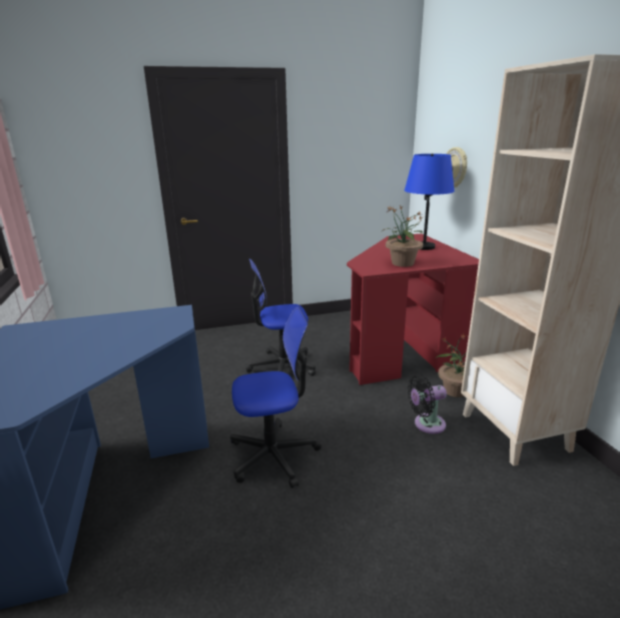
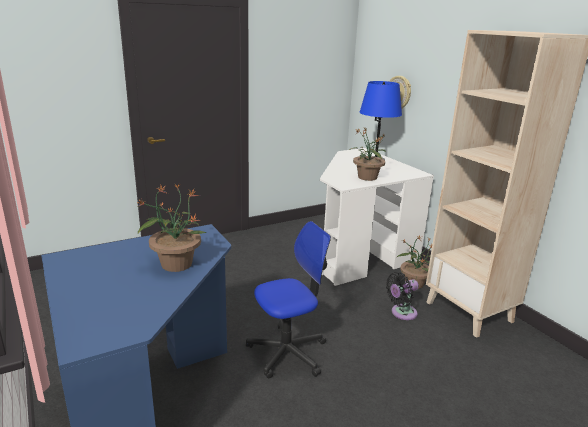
camera: 15 degrees left, 0 degrees up
office chair [246,259,316,376] -> none
red desk [347,233,479,385] -> white desk [320,148,434,286]
none -> potted plant [136,183,206,272]

